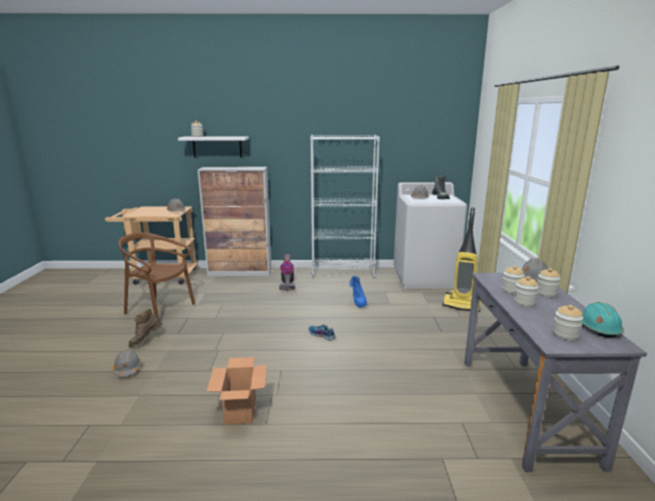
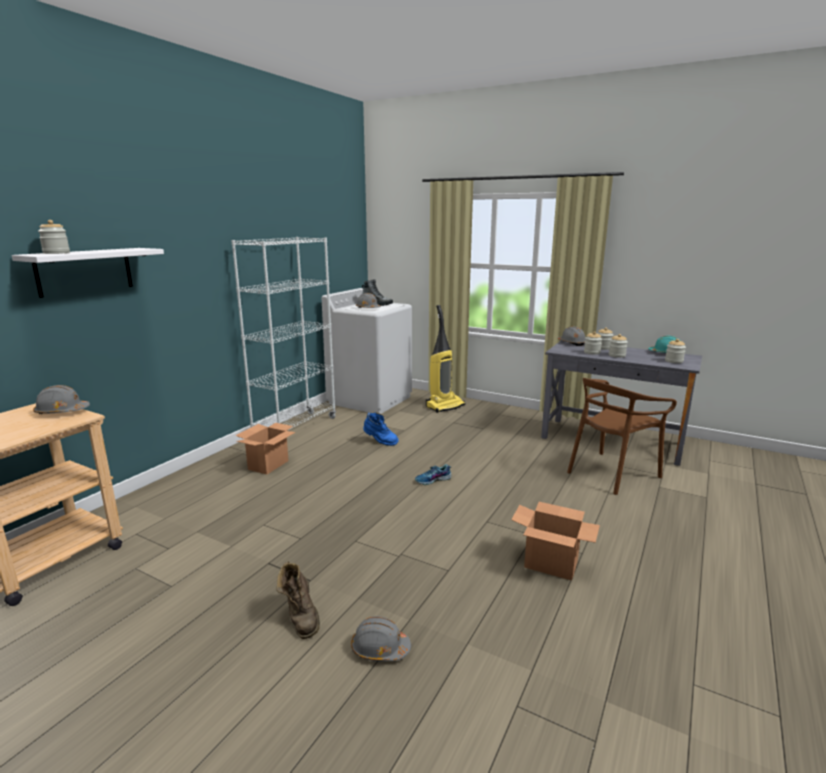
camera: 60 degrees left, 0 degrees up
brown chair [118,232,195,318] -> brown chair moved to [567,378,677,495]
cabinet [198,167,272,276] -> none
vacuum cleaner [279,254,295,291] -> cardboard box [235,423,295,474]

